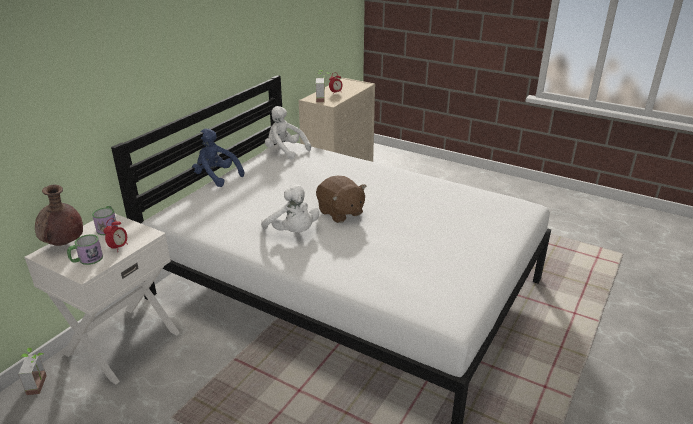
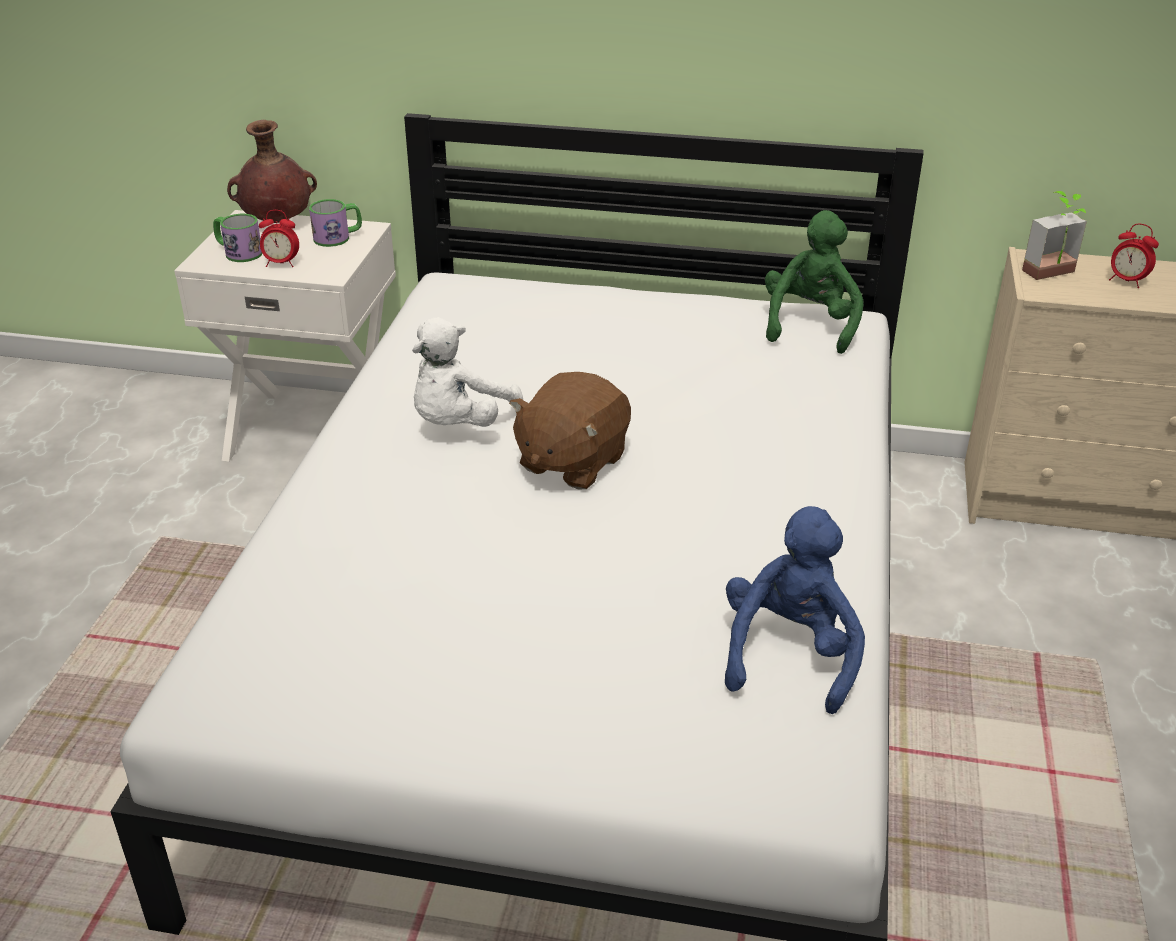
camera: 70 degrees right, 5 degrees up
potted plant [18,348,47,395] -> none
blue plush toy [192,129,244,187] -> blue plush toy moved to [725,506,865,714]
white plush toy [265,106,311,160] -> green plush toy [765,210,864,354]

